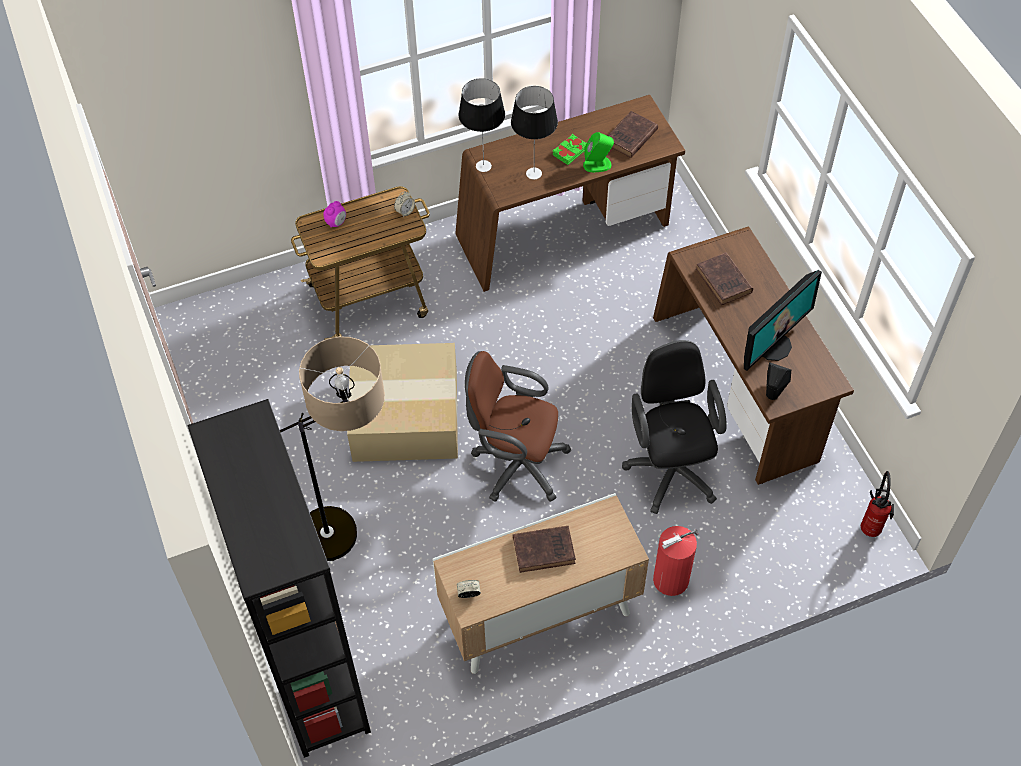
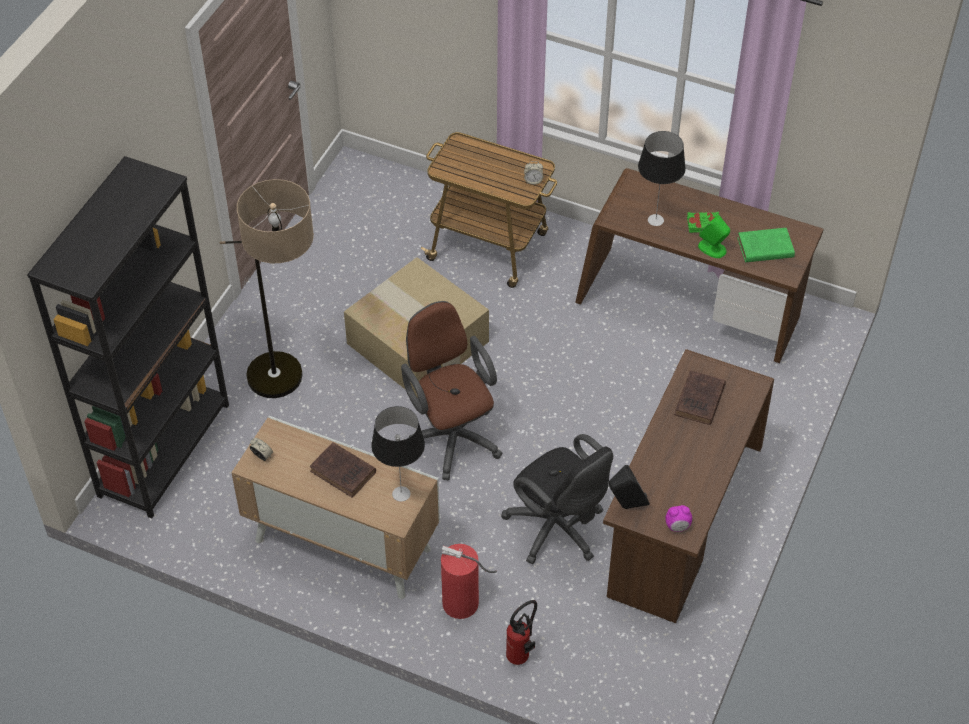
camera: 45 degrees right, 5 degrees down
alarm clock [323,201,346,228] -> alarm clock moved to [666,505,692,532]
table lamp [458,78,505,172] -> table lamp moved to [371,406,425,501]
brown book [608,111,658,158] -> green book [737,228,795,262]
black office chair [622,340,727,514] -> black office chair turned 105 degrees clockwise [501,434,613,564]
monitor [744,270,822,371] -> none
fire extinguisher [861,471,894,537] -> fire extinguisher moved to [506,600,537,665]

